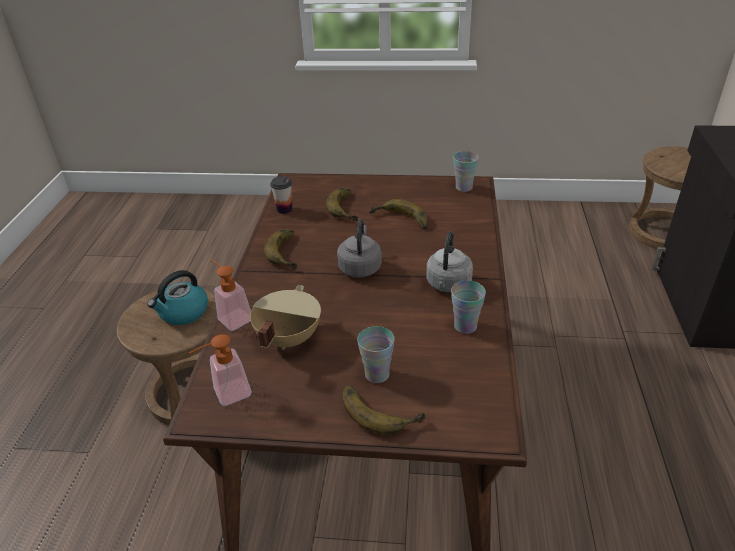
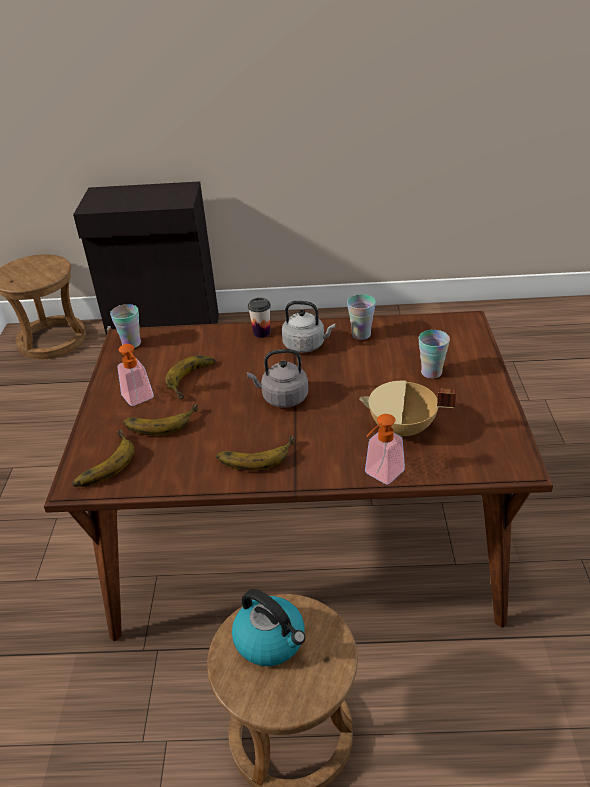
camera: 95 degrees left, 0 degrees up
soap dispenser [189,334,251,406] -> soap dispenser moved to [118,344,153,406]
cup [270,176,292,214] -> cup moved to [248,298,271,338]
banana [342,385,426,434] -> banana moved to [72,430,134,487]

